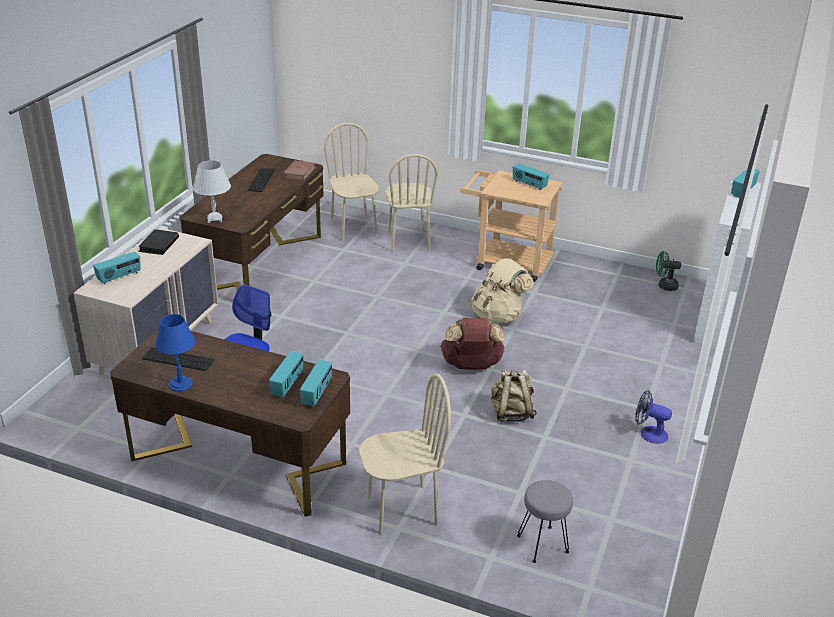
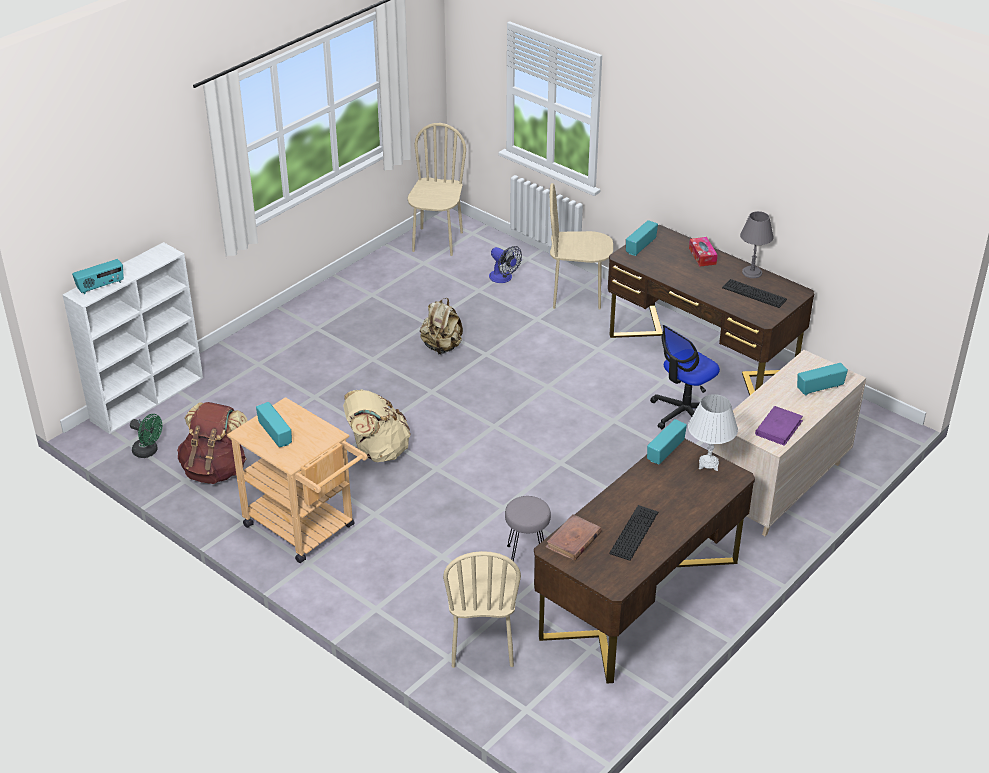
camera: 160 degrees left, 5 degrees up
black book [138,229,179,255] -> purple book [755,406,803,446]
blue table lamp [155,314,195,392] -> grey table lamp [740,211,774,278]
radio [269,351,303,398] -> radio moved to [647,419,687,464]
beige chair [385,154,438,253] -> beige chair moved to [408,123,466,256]
brown backpack [440,317,505,370] -> brown backpack moved to [177,402,248,484]
grey stool [517,480,573,563] -> grey stool moved to [505,496,551,561]
fan [635,390,672,444] -> fan moved to [489,246,522,283]
none -> tissue box [689,237,718,267]

